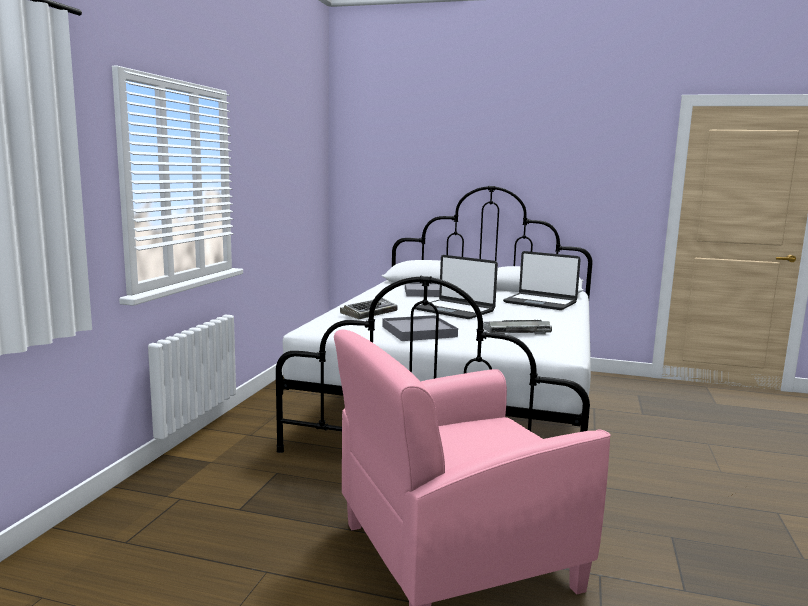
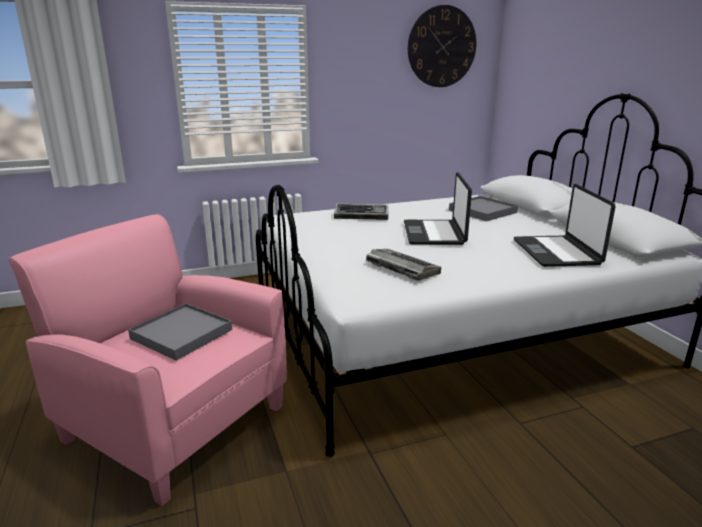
camera: 55 degrees right, 10 degrees up
grey tray [382,315,458,341] -> grey tray moved to [128,303,232,361]
none -> wall clock [408,5,476,87]

